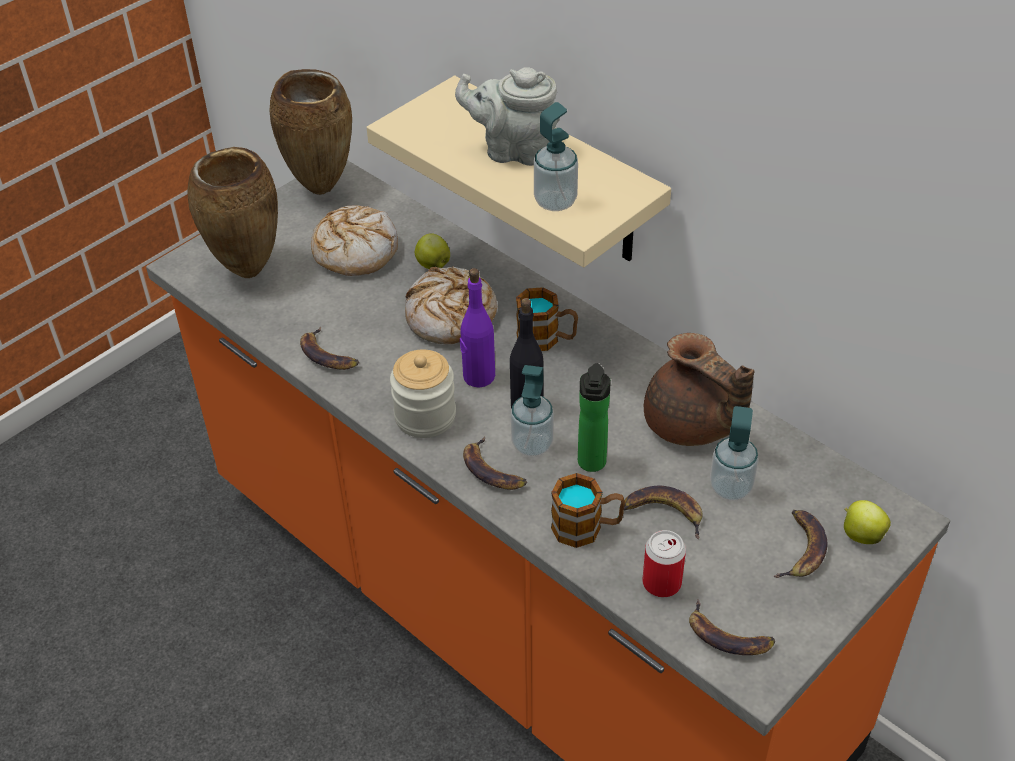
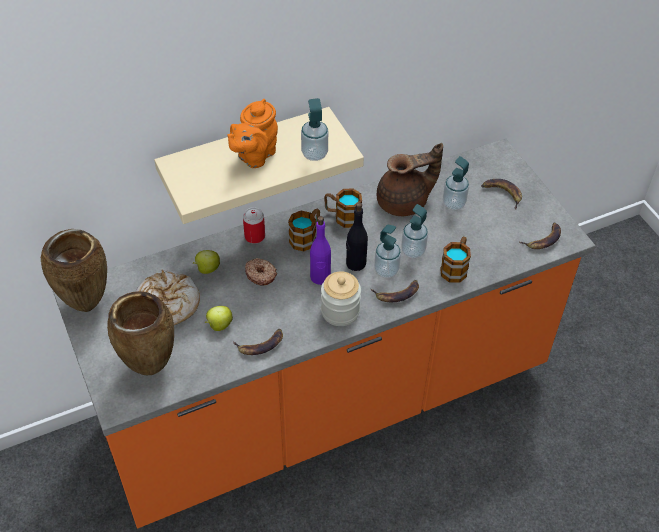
camera: 70 degrees left, 5 degrees up
bread [405,267,497,344] -> donut [245,258,277,286]
grey teapot [455,67,560,166] -> orange teapot [227,99,278,168]
bottle [578,363,611,472] -> soap dispenser [401,204,428,258]
banana [624,486,703,539] -> none
can [642,530,686,597] -> can moved to [243,207,265,244]
apple [844,500,891,544] -> apple moved to [205,306,233,331]
none -> mug [324,188,362,228]

